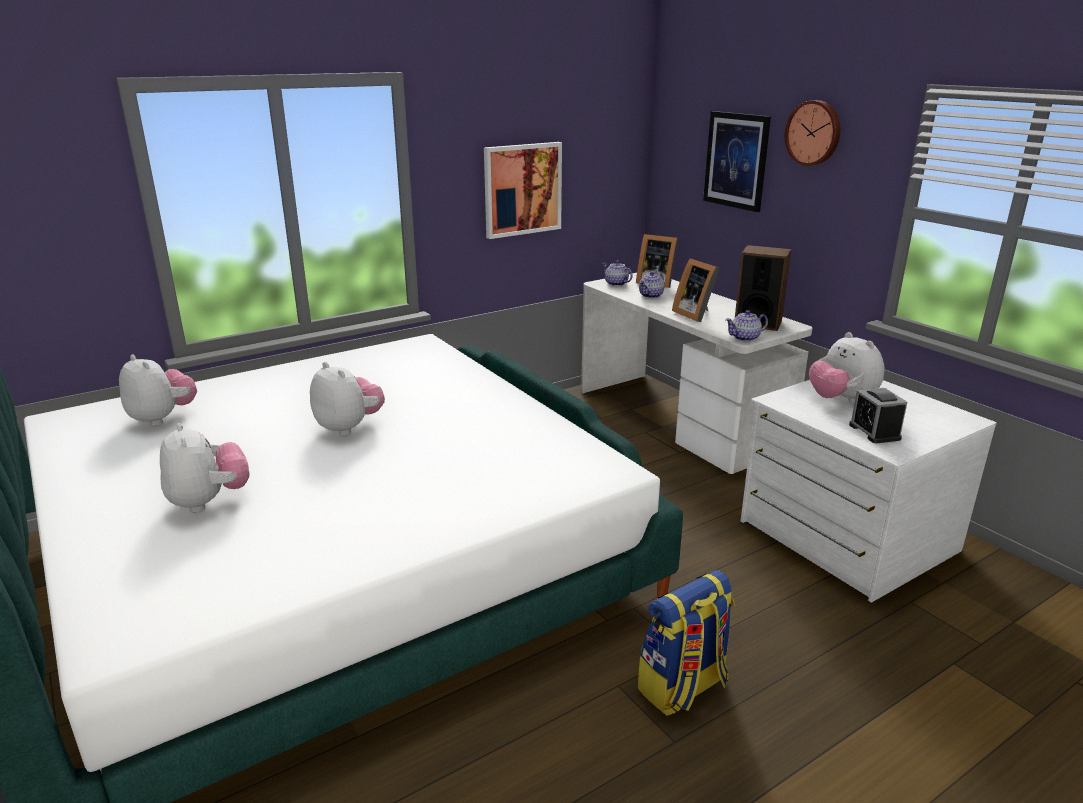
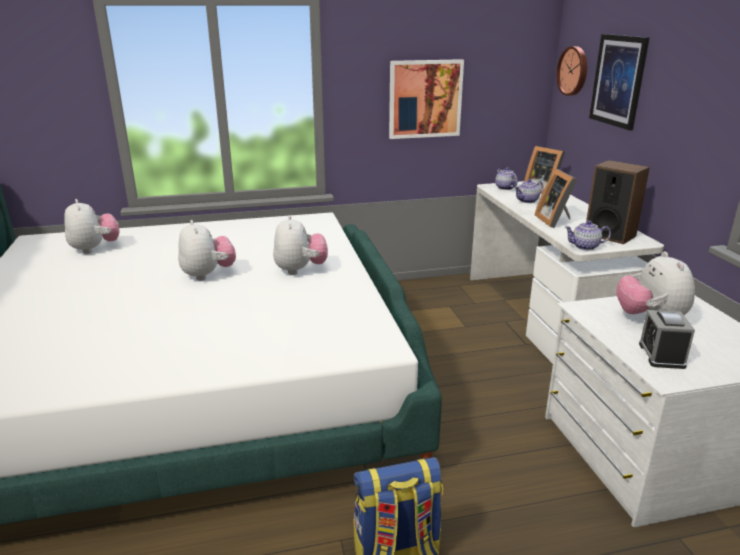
camera: 20 degrees right, 0 degrees up
plush toy [160,423,250,513] -> plush toy moved to [273,215,328,275]
wall clock [785,100,840,166] -> wall clock moved to [557,46,587,96]

